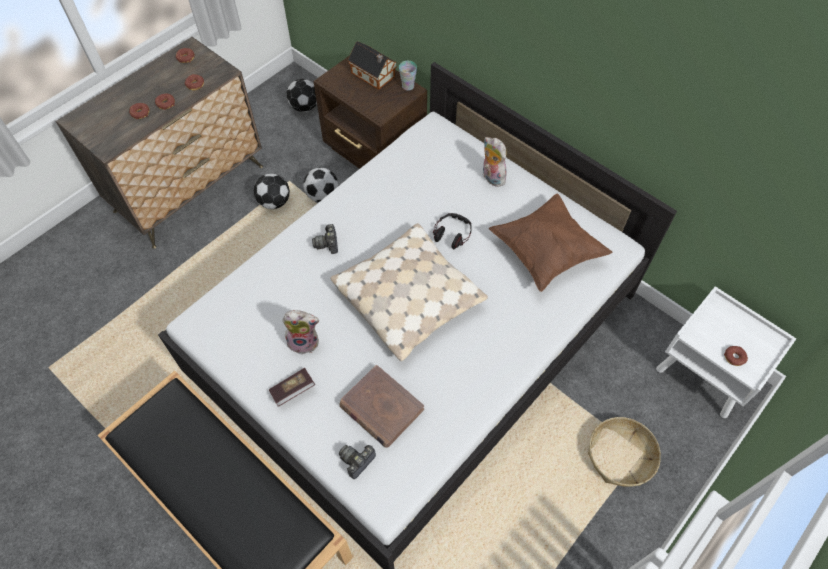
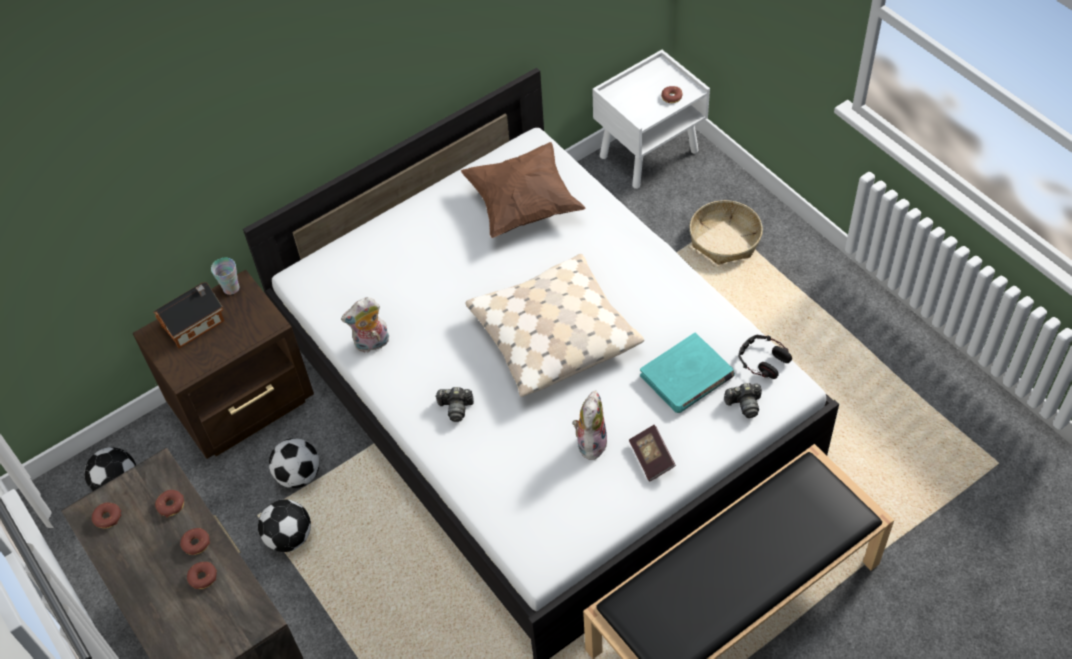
camera: 75 degrees left, 5 degrees down
brown book [339,365,424,448] -> turquoise book [640,333,735,413]
camera [339,445,376,479] -> camera turned 60 degrees counterclockwise [724,383,762,418]
headphones [433,213,472,250] -> headphones moved to [738,335,792,379]
plush toy [483,137,507,187] -> plush toy moved to [341,297,389,352]

